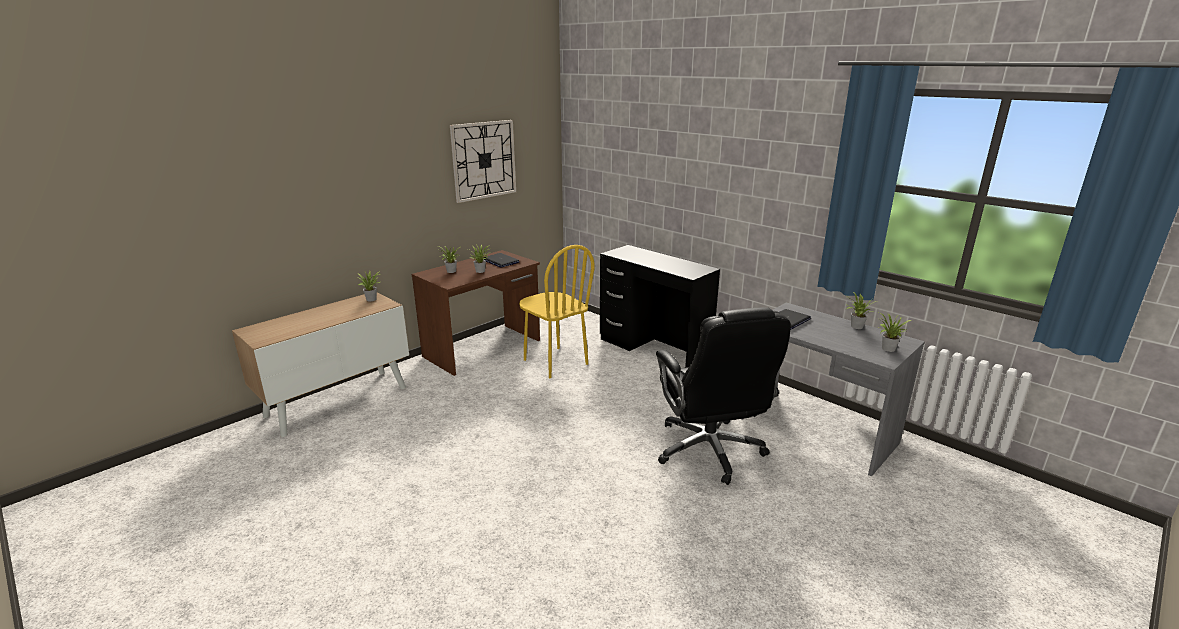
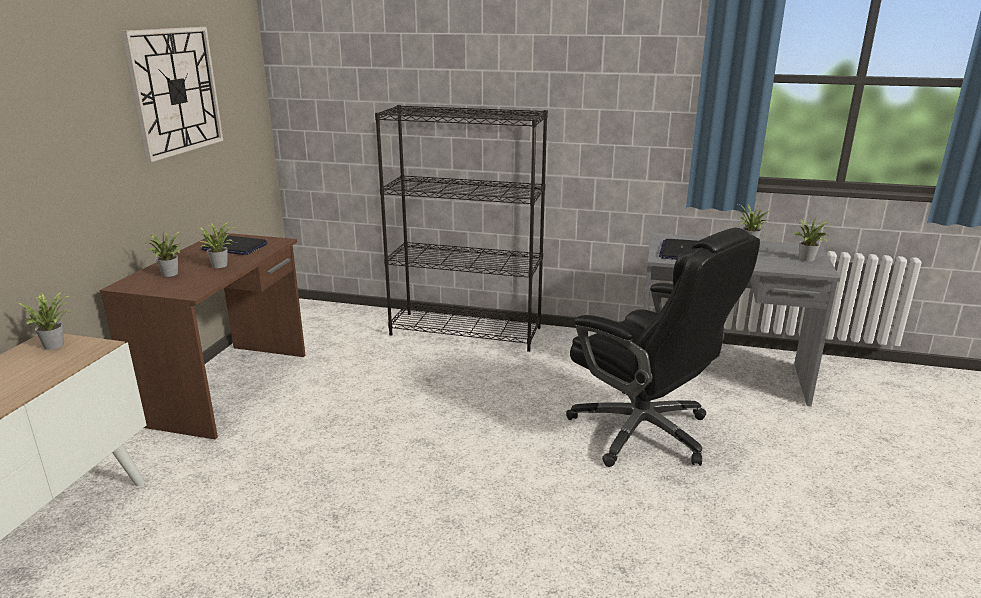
camera: 30 degrees left, 0 degrees up
yellow chair [519,245,595,378] -> none
black desk [600,245,720,368] -> black bookcase [375,105,548,352]

